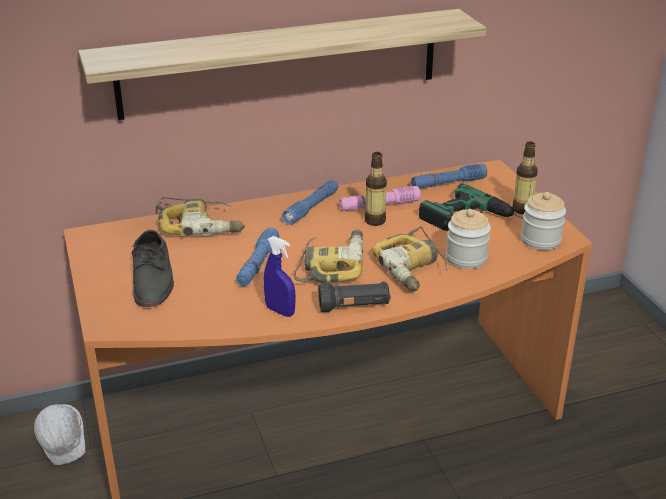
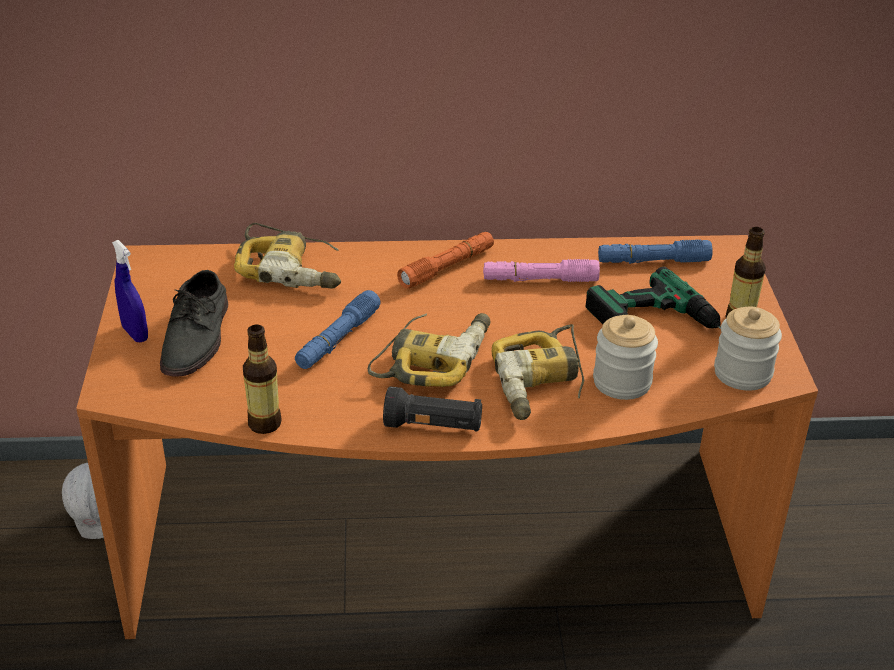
camera: 15 degrees right, 5 degrees up
shelf [78,9,487,120] -> none
blue spray bottle [264,236,296,317] -> blue spray bottle moved to [112,240,148,342]
blue flashlight [282,180,339,225] -> orange flashlight [397,232,494,289]
bottle [365,152,387,226] -> bottle moved to [243,325,282,434]

